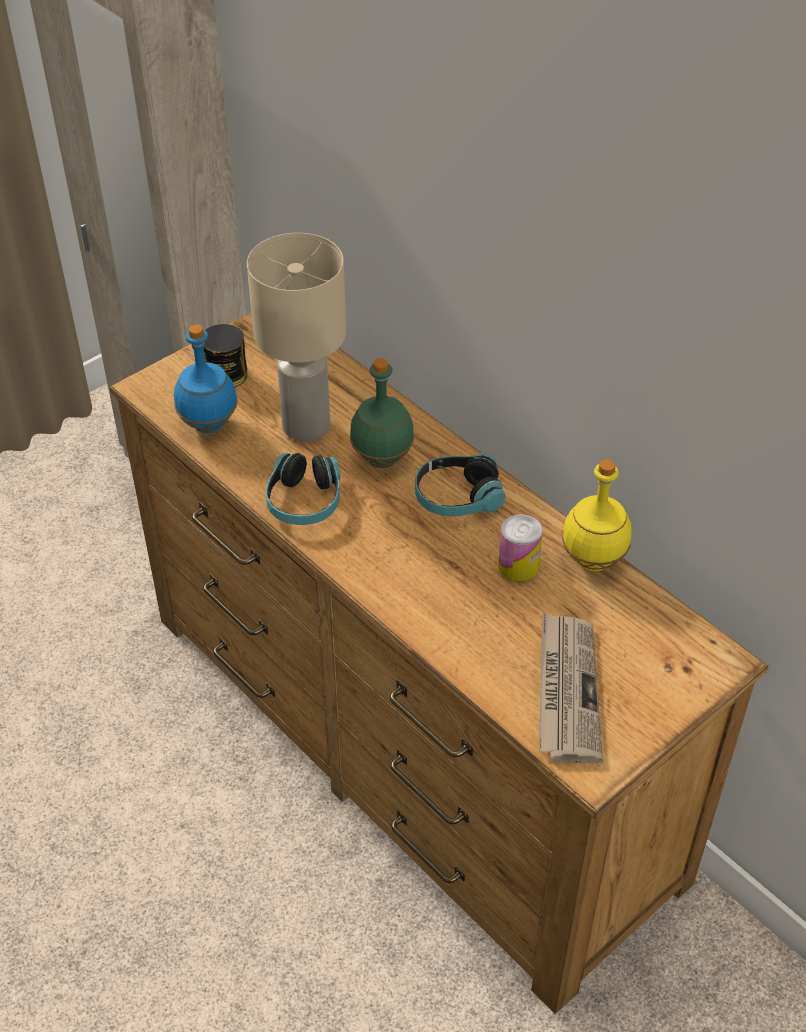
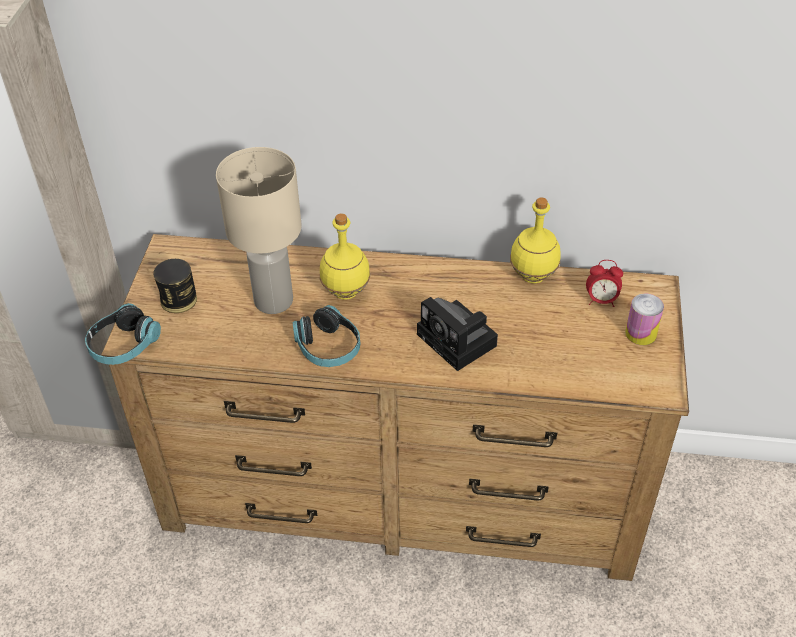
camera: 40 degrees left, 0 degrees up
blue bottle [174,324,238,433] -> none
green bottle [350,358,414,468] -> yellow bottle [320,213,370,300]
headphones [415,453,505,516] -> headphones moved to [85,303,161,365]
can [498,514,543,582] -> can moved to [625,293,664,345]
newspaper [539,612,603,763] -> none
none -> camera [417,297,498,371]
none -> alarm clock [586,260,623,307]

